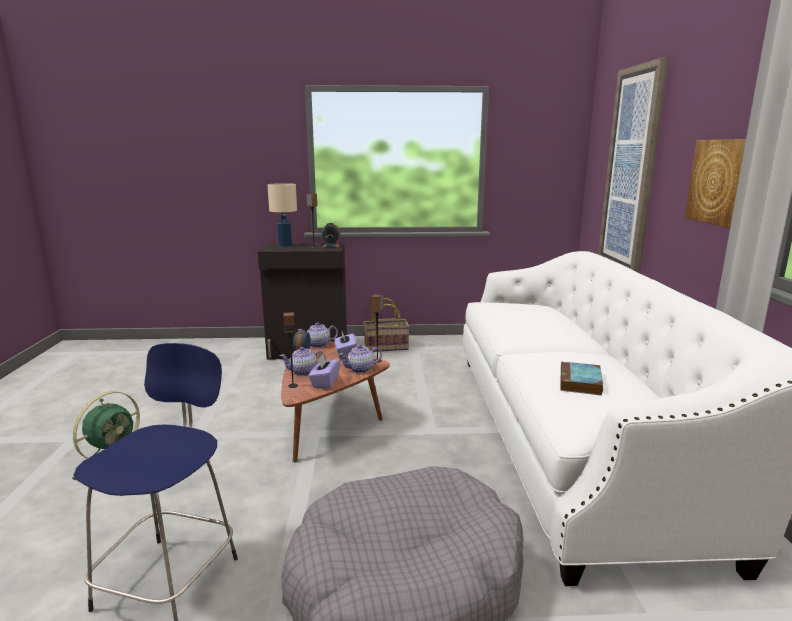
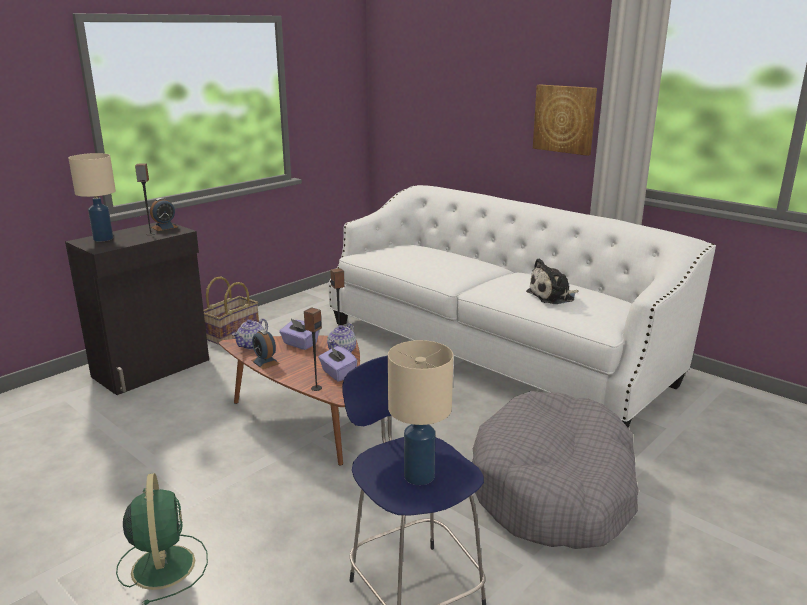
camera: 45 degrees left, 5 degrees up
teapot [280,347,326,376] -> none
book [560,361,603,396] -> plush toy [526,258,579,304]
picture [598,58,669,273] -> none
none -> beige table lamp [388,340,453,485]

